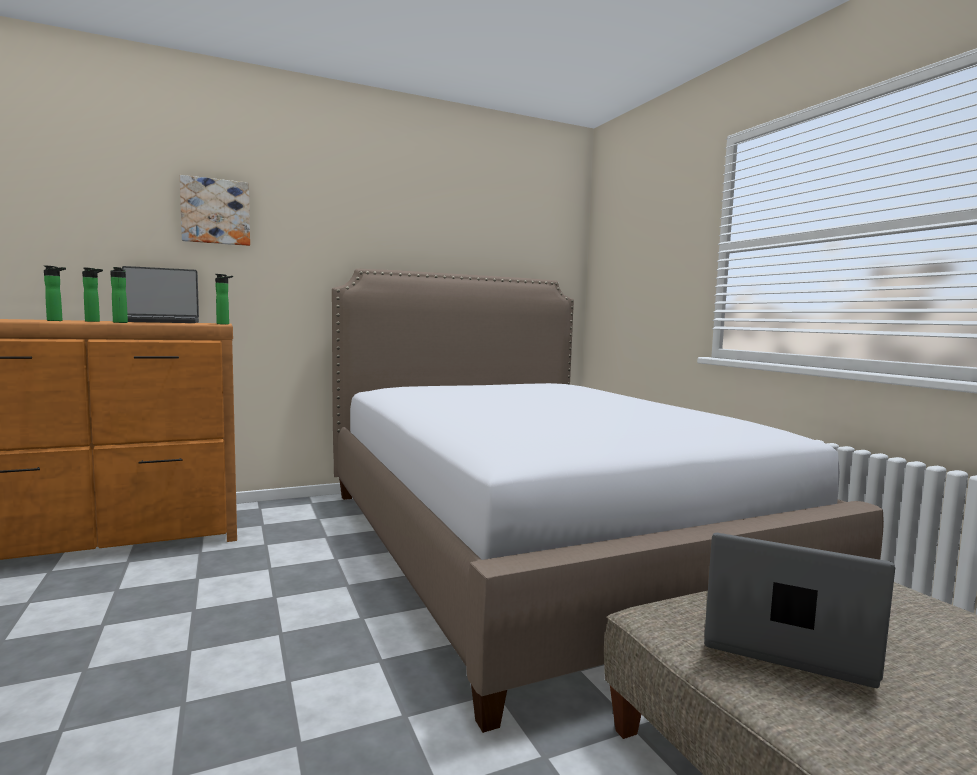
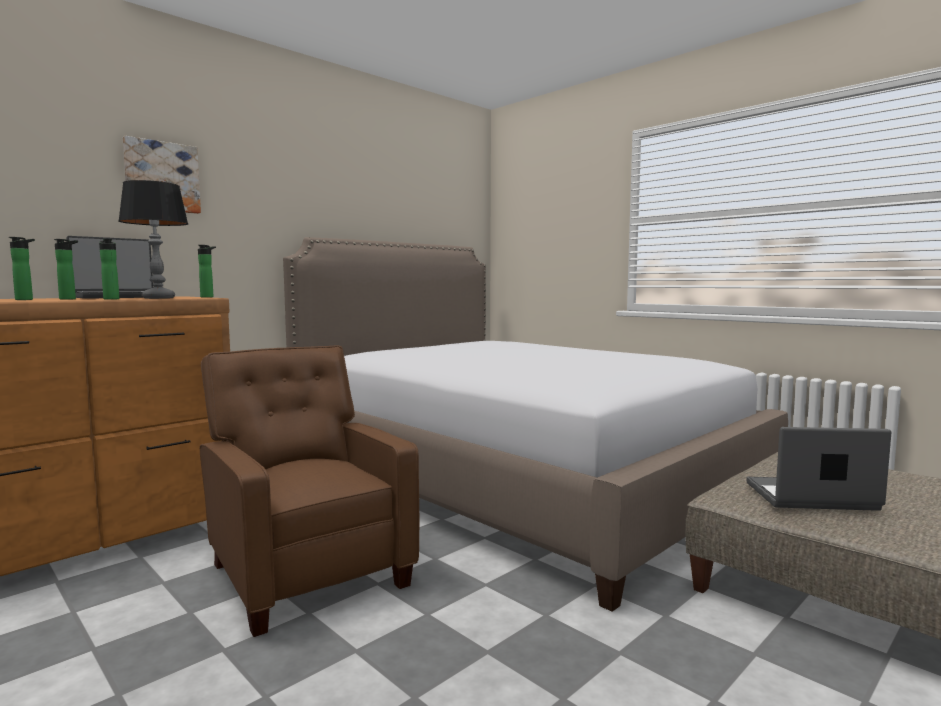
camera: 20 degrees left, 0 degrees up
none -> table lamp [118,180,188,299]
none -> brown armchair [200,345,419,637]

